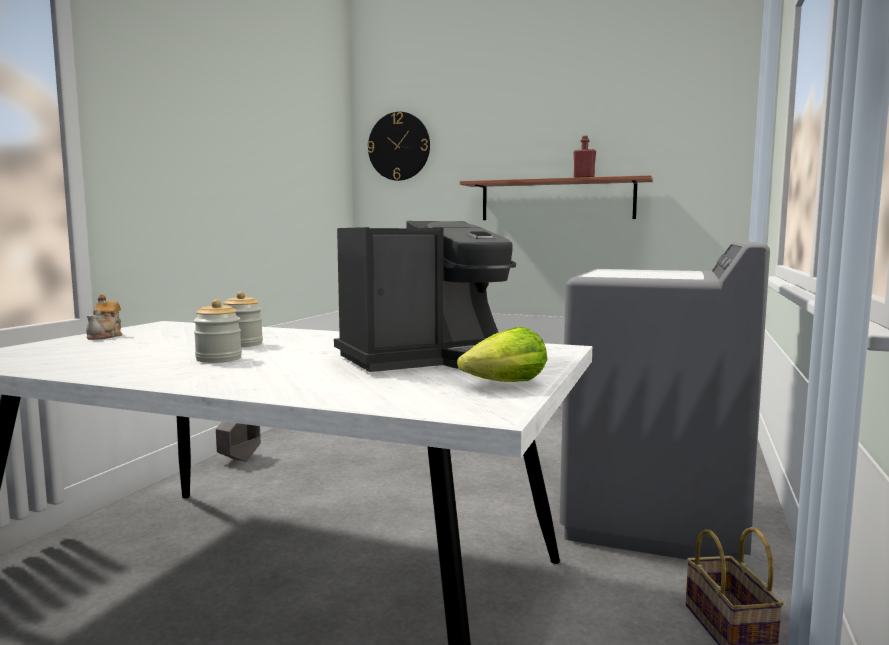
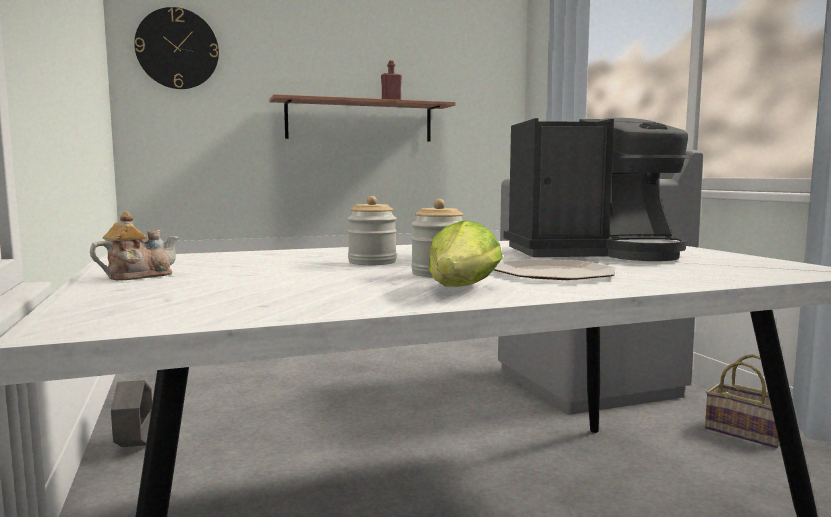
camera: 40 degrees left, 0 degrees up
teapot [86,294,123,340] -> teapot turned 90 degrees counterclockwise [90,212,180,280]
coffee machine [334,221,516,372] -> coffee machine turned 60 degrees clockwise [504,118,692,261]
lettuce [457,327,547,382] -> lettuce moved to [428,220,503,287]
none -> plate [494,259,616,280]

